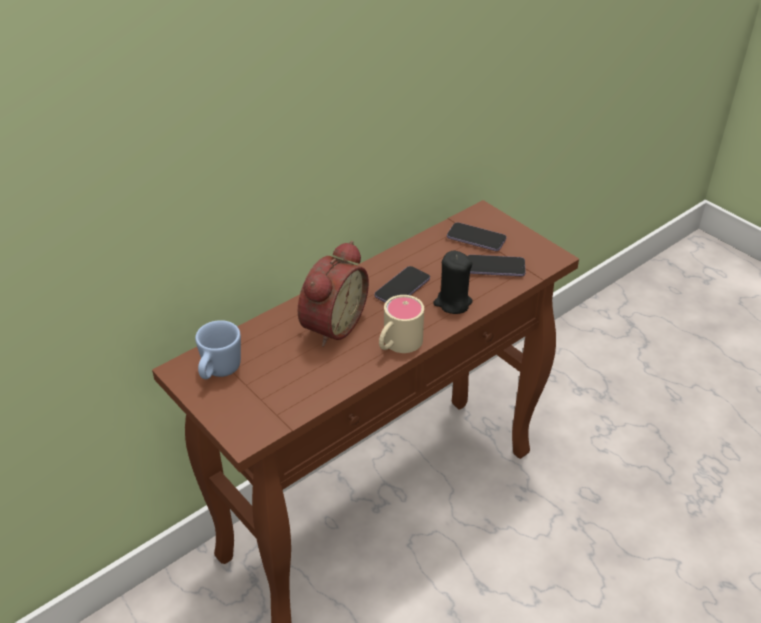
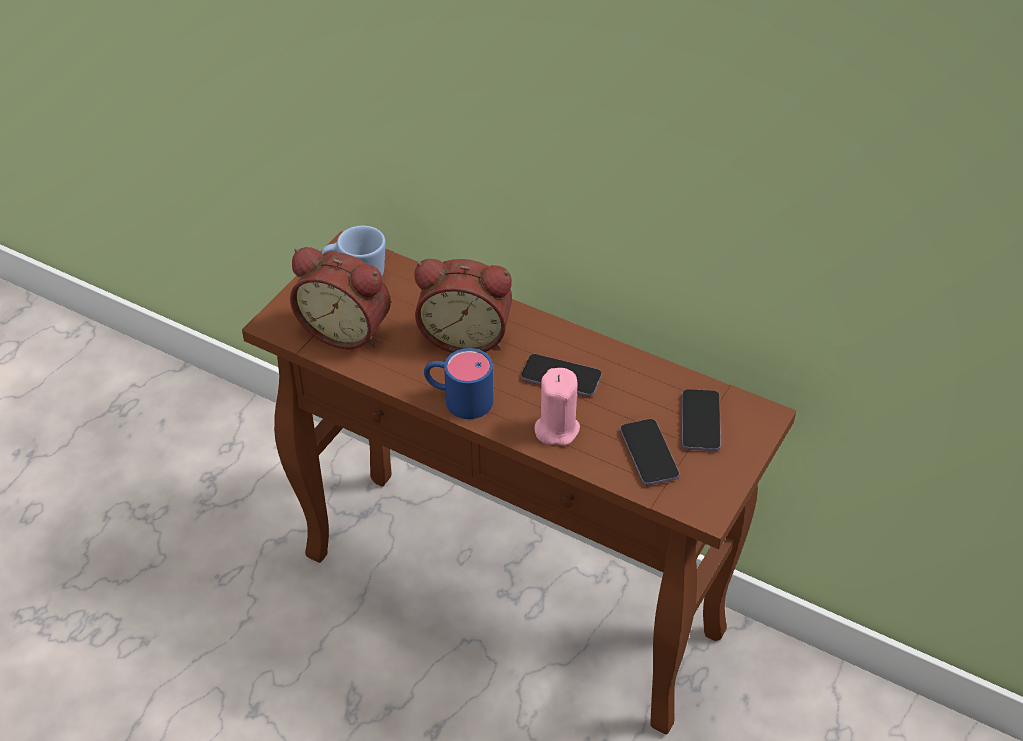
camera: 70 degrees right, 5 degrees up
beige mug [379,295,424,353] -> blue mug [424,348,493,419]
black candle [433,250,473,314] -> pink candle [535,368,580,446]
none -> alarm clock [290,247,391,349]

